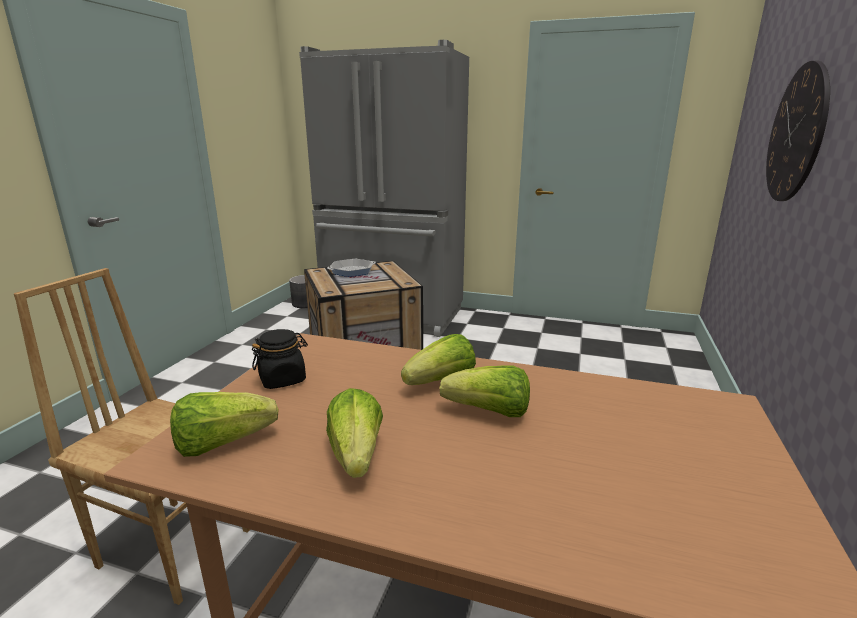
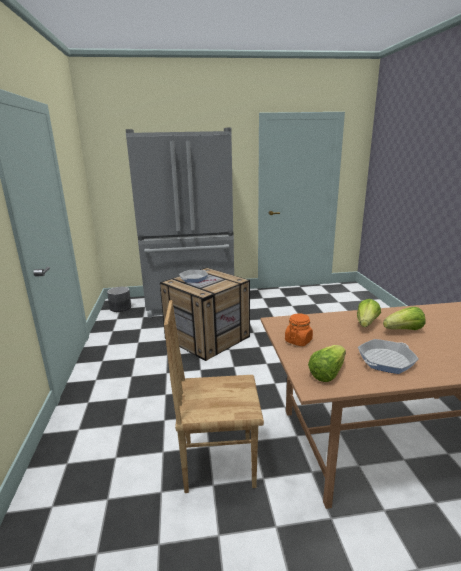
camera: 25 degrees left, 0 degrees up
black jar [252,329,308,389] -> orange jar [285,313,313,346]
lettuce [326,388,383,478] -> frying pan [358,339,419,374]
wall clock [766,61,830,201] -> none

